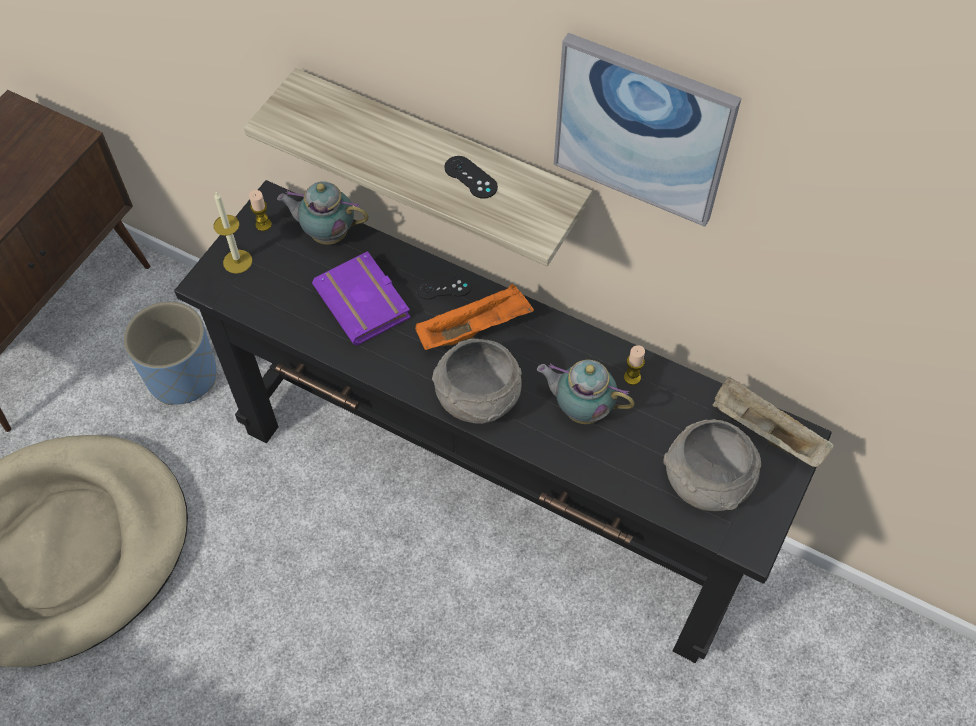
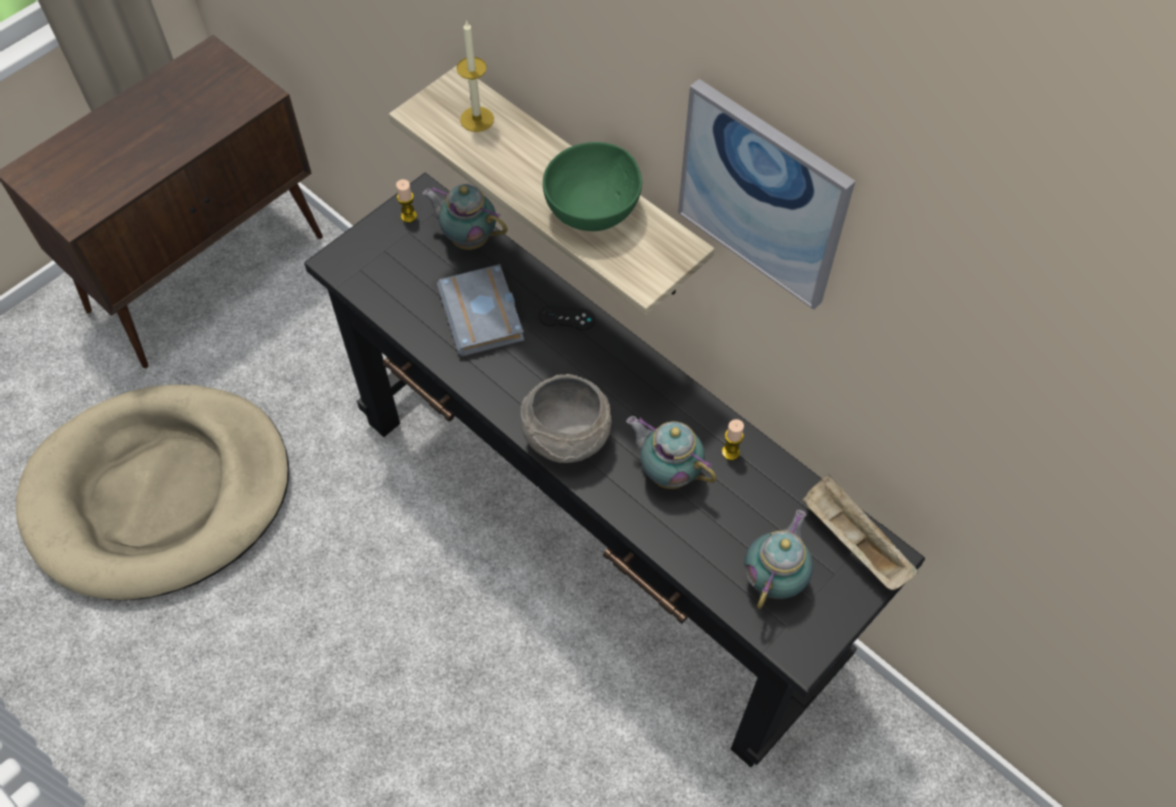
camera: 15 degrees right, 0 degrees up
blue planter [124,301,217,405] -> none
candle [213,192,252,274] -> candle moved to [457,20,494,132]
purple book [312,251,411,346] -> grey book [437,264,524,356]
orange tray [415,284,534,350] -> none
black game controller [444,156,498,199] -> green bowl [543,142,642,231]
grey bowl [663,419,761,511] -> teapot [744,510,813,609]

